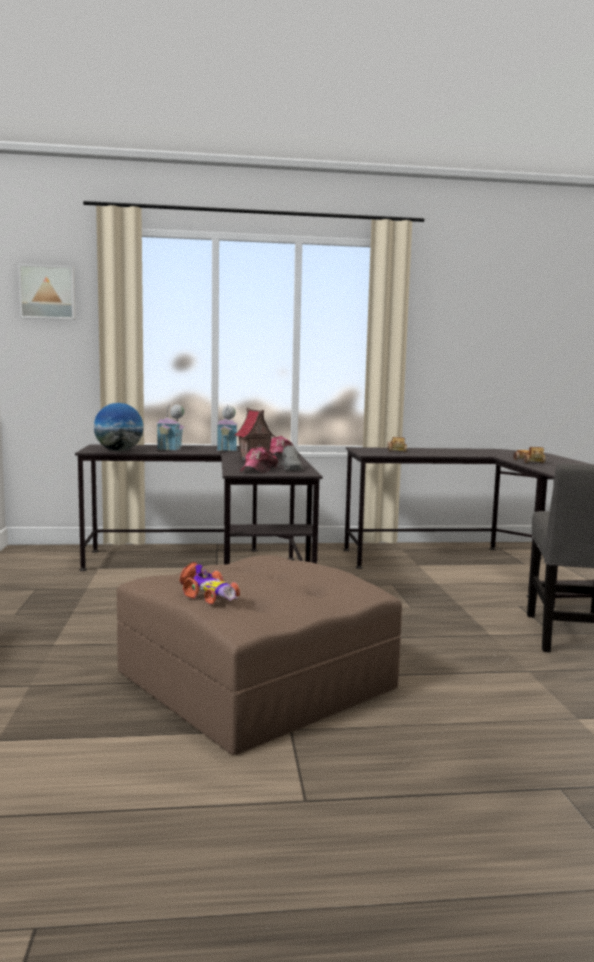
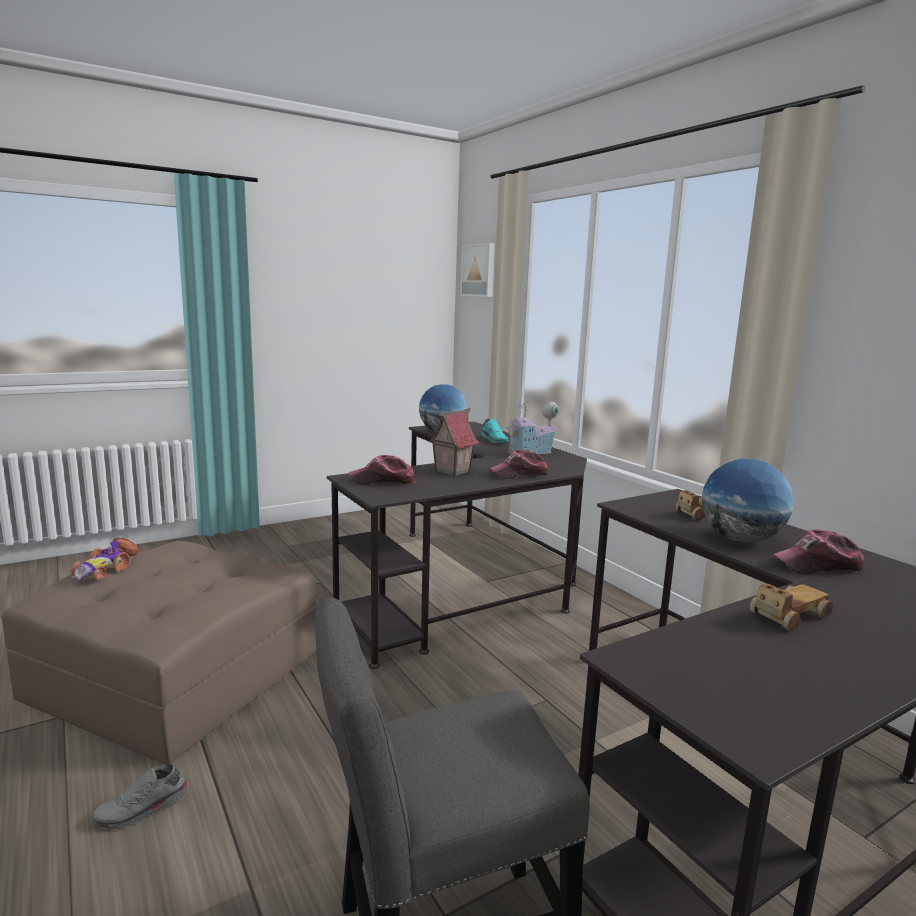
camera: 65 degrees right, 5 degrees up
toy house [156,403,184,451] -> turquoise shoe [481,419,509,443]
grey shoe [281,445,304,470] -> grey shoe moved to [92,764,190,829]
none -> globe [702,458,794,543]
none -> cap [771,529,865,574]

